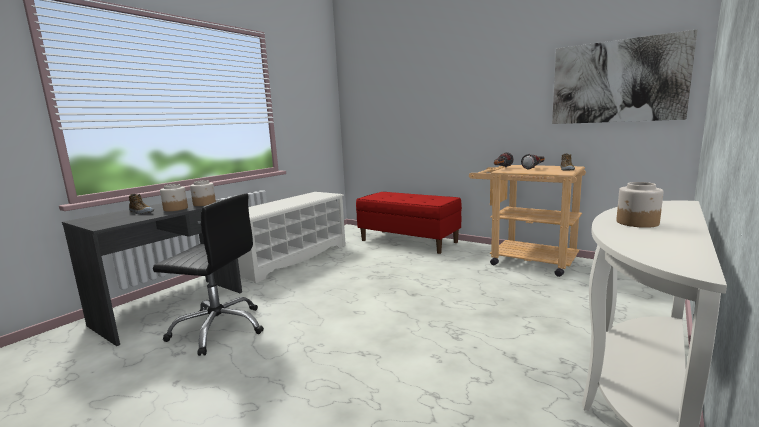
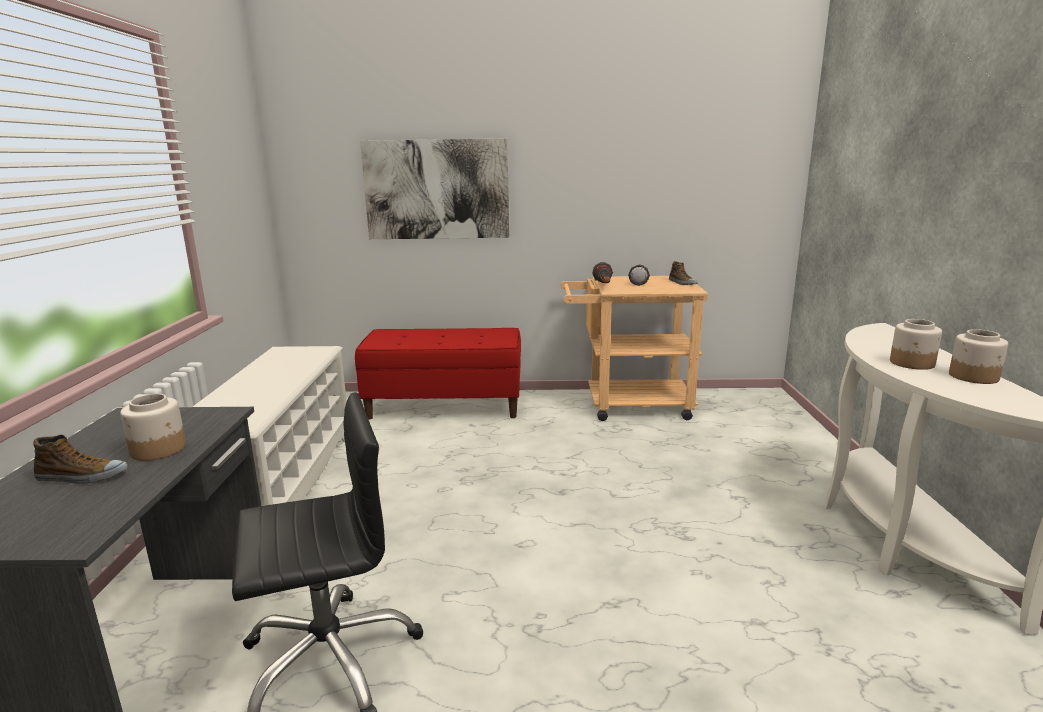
camera: 35 degrees left, 5 degrees up
jar [190,180,216,206] -> jar moved to [949,329,1008,384]
picture [552,29,698,124] -> picture moved to [360,139,509,239]

